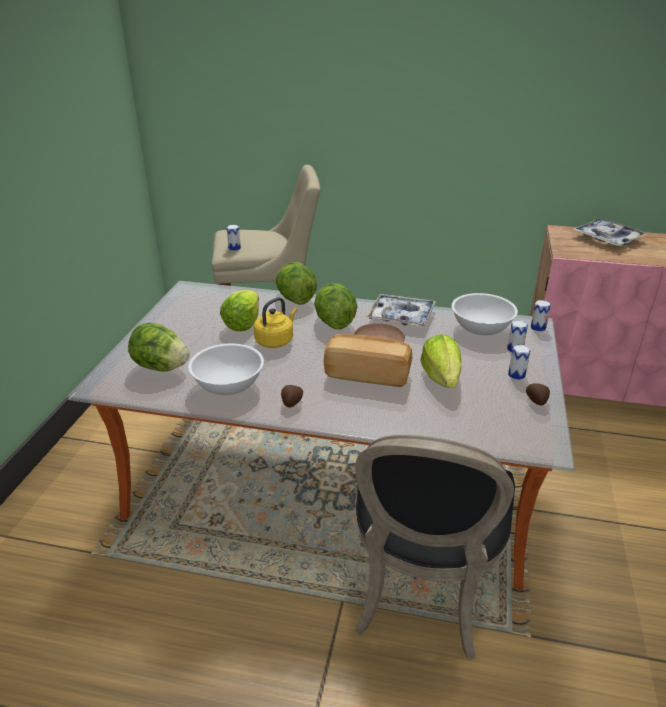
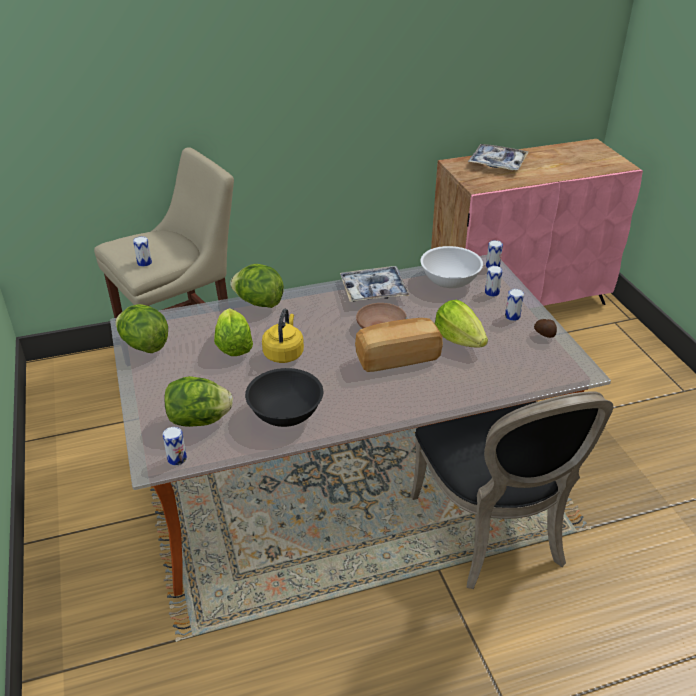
camera: 30 degrees left, 5 degrees up
white bowl [188,344,264,395] -> black bowl [245,368,323,427]
potato [281,385,303,407] -> none
lettuce [314,283,358,329] -> lettuce moved to [115,304,168,353]
none -> can [163,427,187,465]

